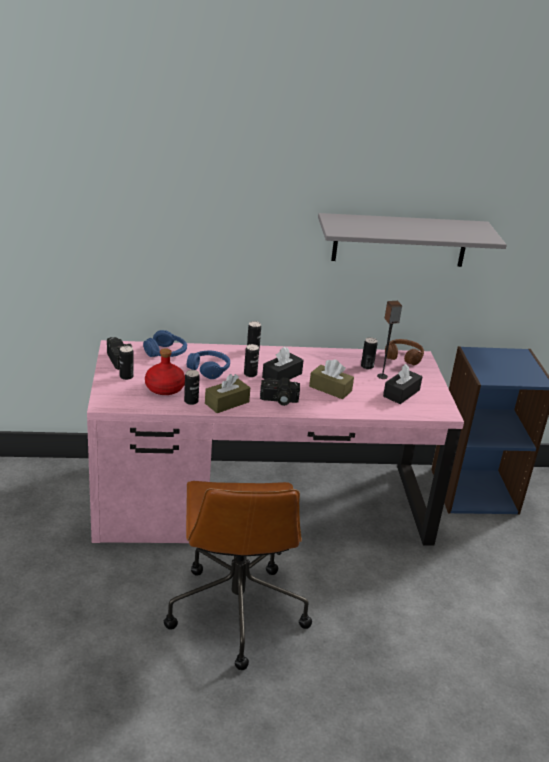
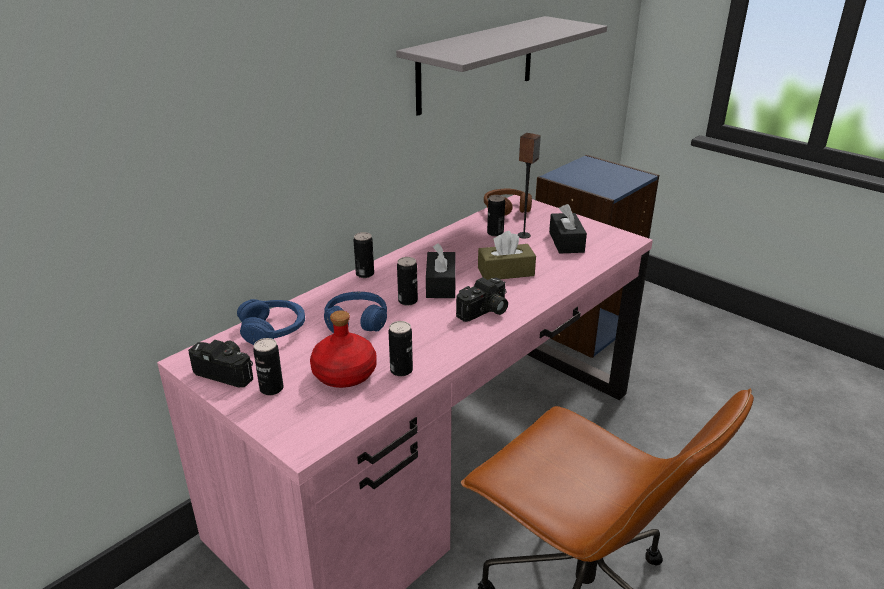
camera: 40 degrees left, 0 degrees up
brown tissue box [205,374,250,413] -> none

